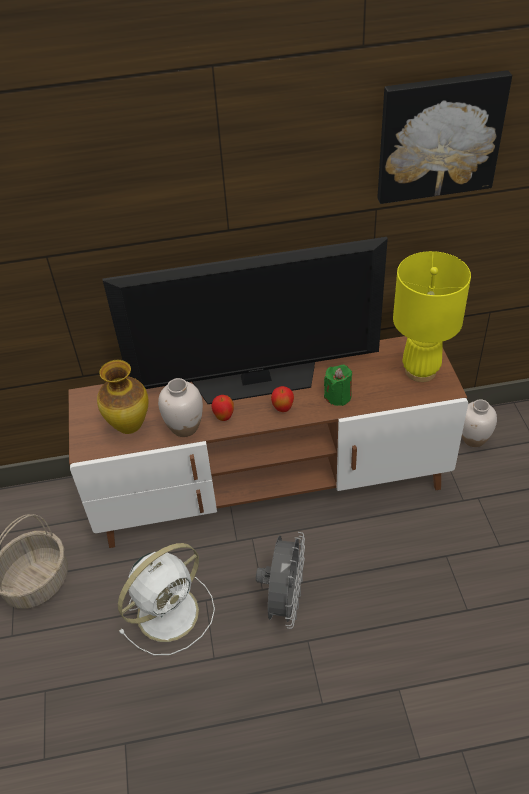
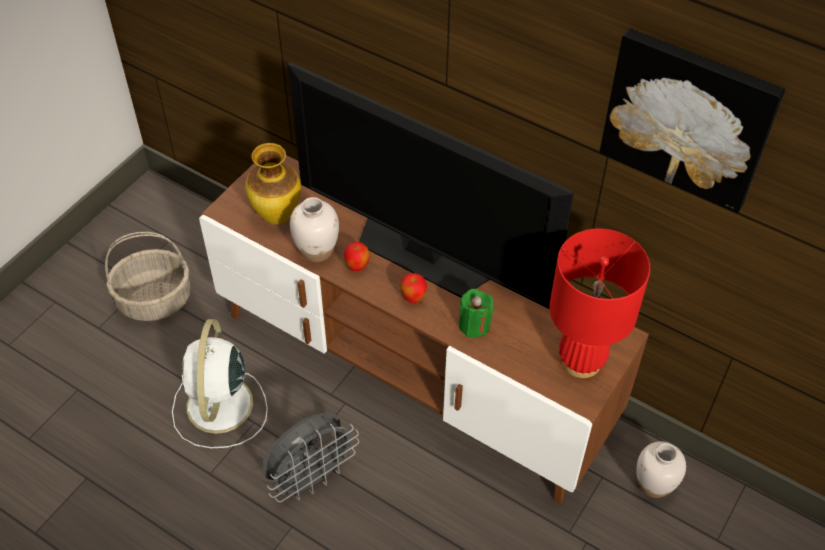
camera: 40 degrees right, 5 degrees up
white fan [118,543,215,655] -> white fan turned 90 degrees clockwise [172,319,268,448]
yellow table lamp [393,251,471,382] -> red table lamp [549,229,650,378]

